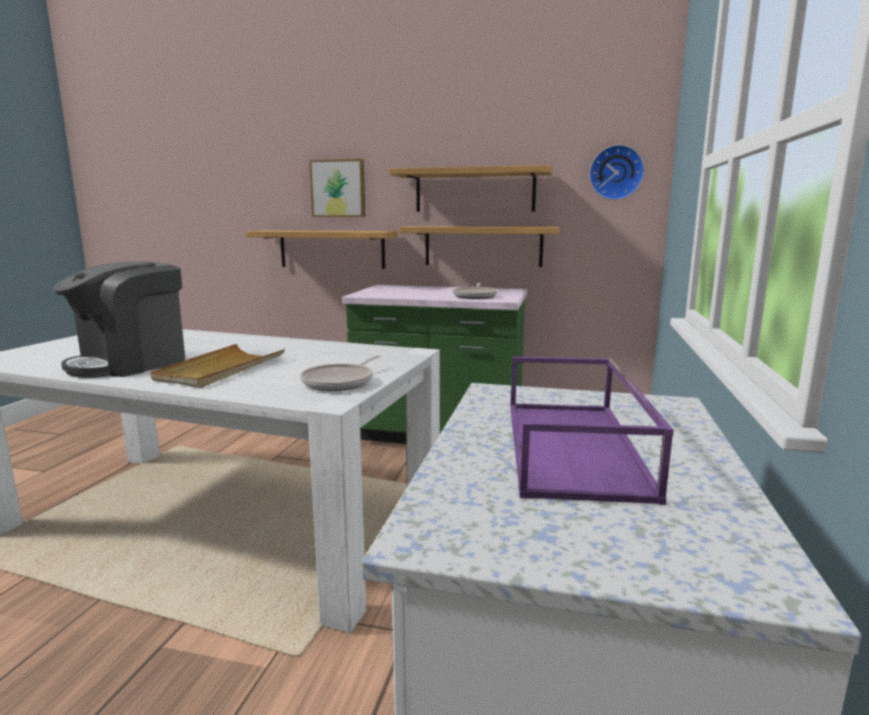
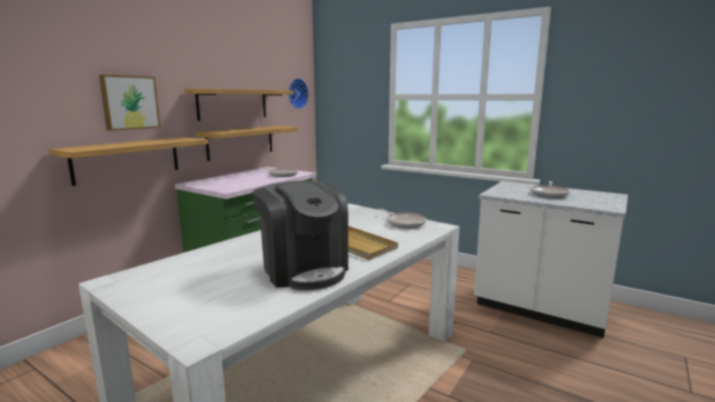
camera: 70 degrees left, 0 degrees up
purple tray [510,356,674,505] -> frying pan [530,181,570,198]

